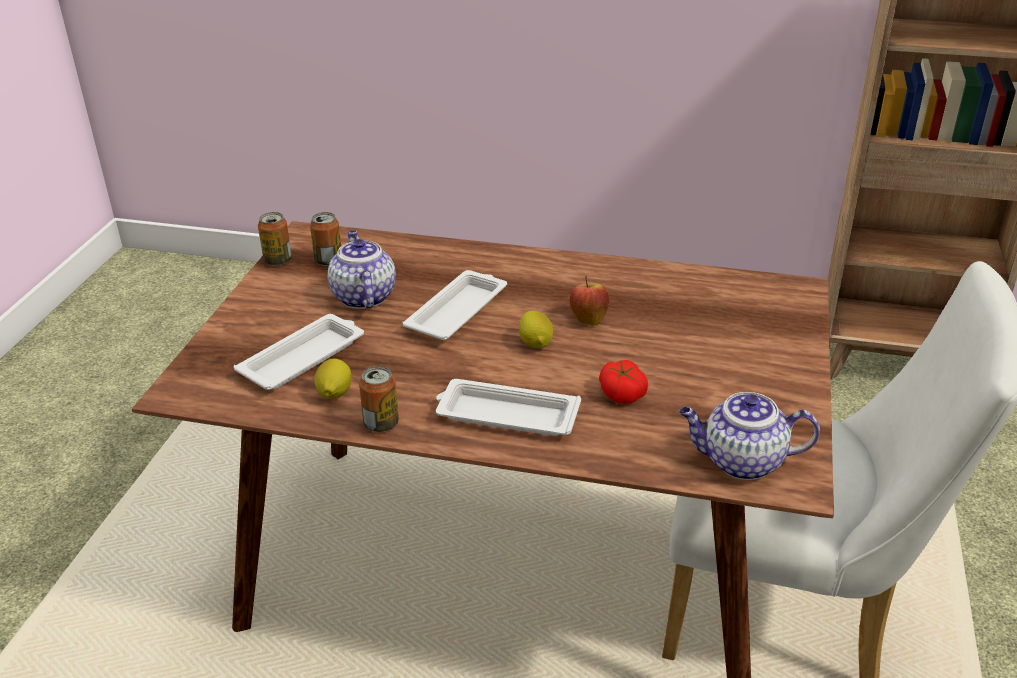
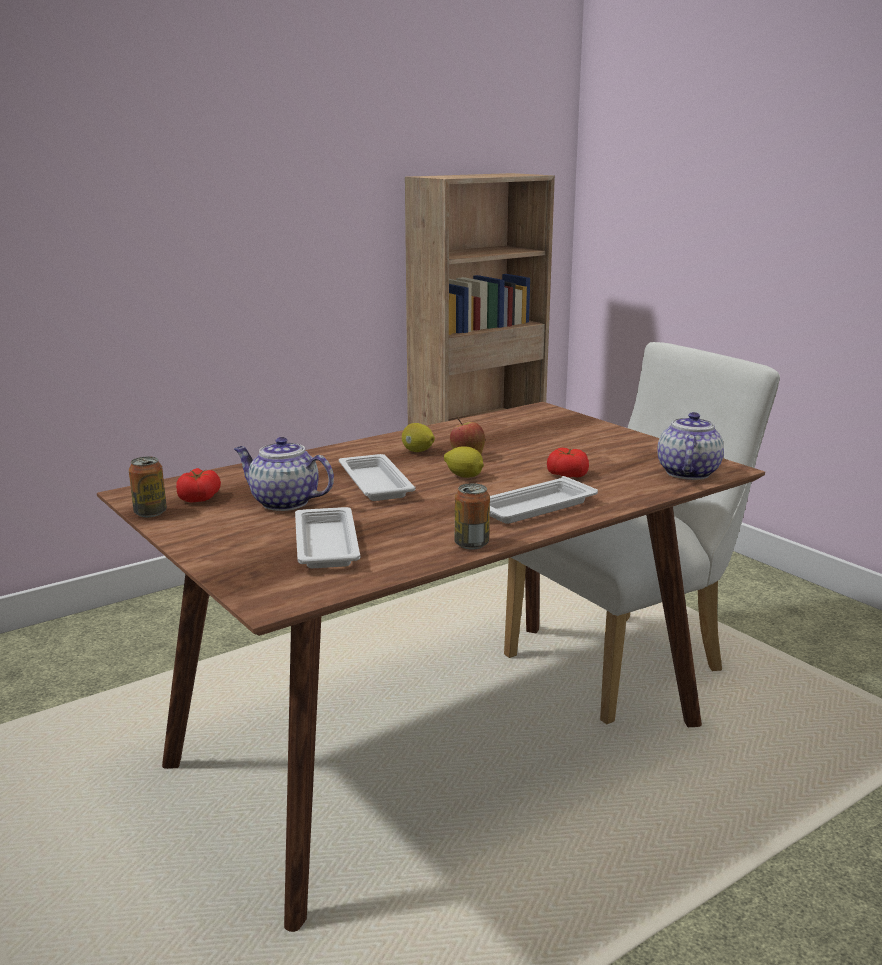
camera: 50 degrees left, 15 degrees down
can [310,212,341,266] -> tomato [176,468,221,503]
lemon [314,359,352,398] -> lemon moved to [402,423,435,452]
teapot [679,392,820,480] -> teapot turned 150 degrees clockwise [657,412,724,480]

